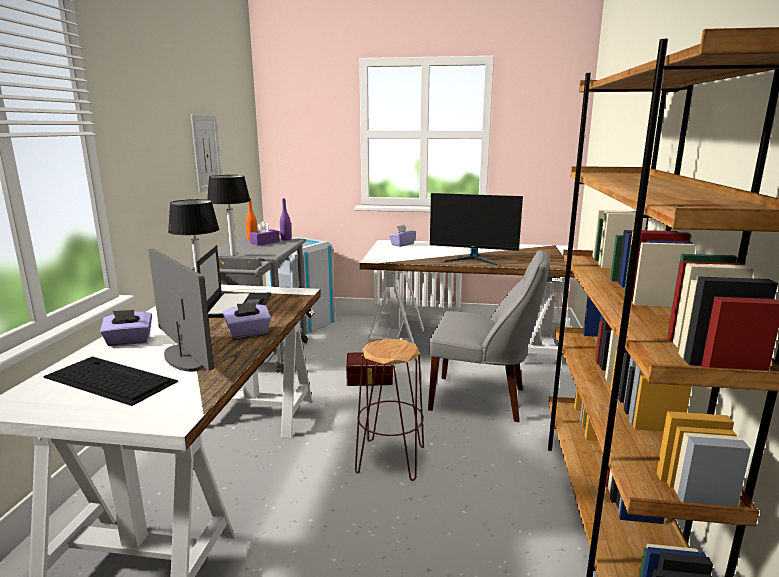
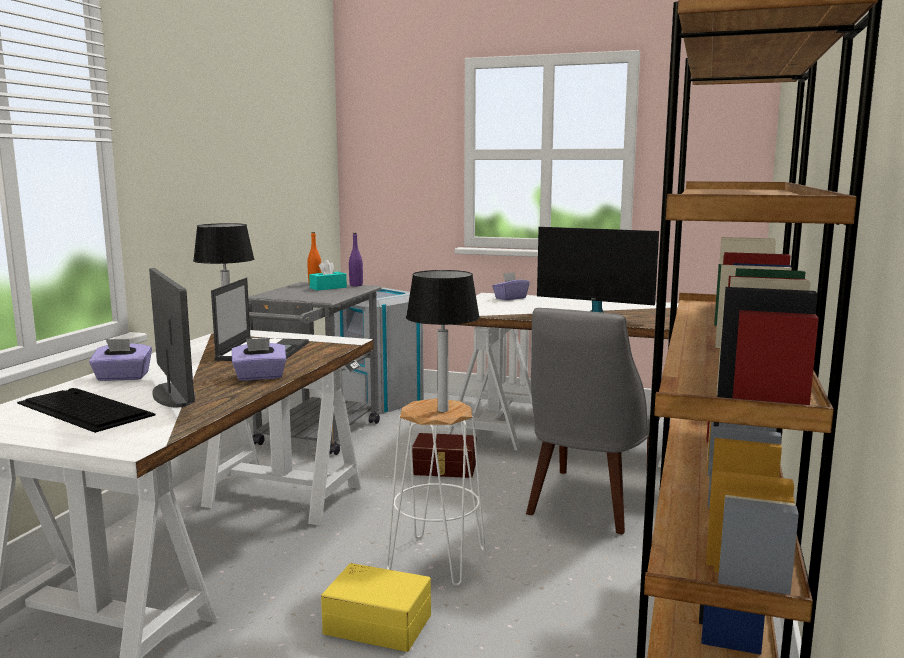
camera: 10 degrees right, 5 degrees down
picture [191,115,221,193] -> none
table lamp [207,175,251,256] -> table lamp moved to [406,270,480,412]
purple tissue box [250,221,280,246] -> turquoise tissue box [309,260,347,291]
brown stool [355,338,424,481] -> white stool [386,398,485,586]
grey chair [428,250,550,422] -> grey chair turned 90 degrees clockwise [526,308,661,534]
none -> yellow storage box [321,563,431,652]

